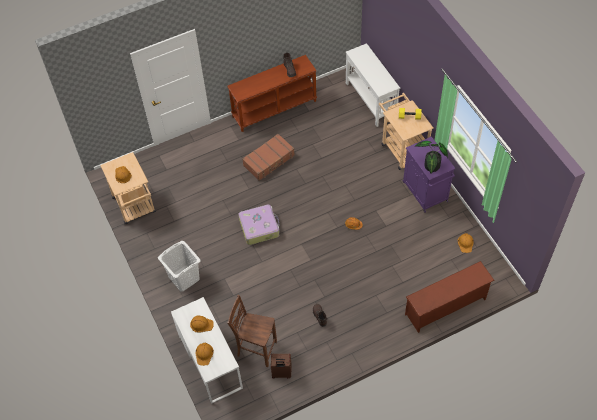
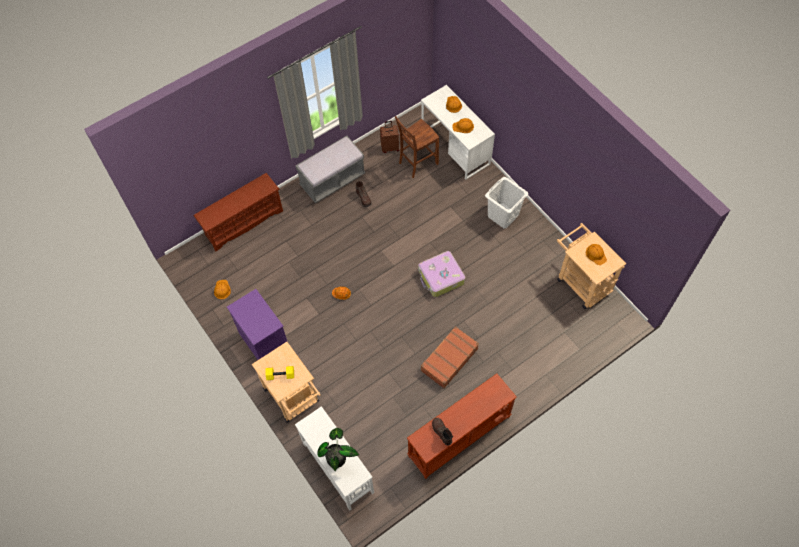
camera: 170 degrees right, 5 degrees up
brown chair [227,295,277,367] -> brown chair turned 135 degrees clockwise [395,116,439,178]
potted plant [415,141,448,174] -> potted plant moved to [317,428,359,471]
none -> grey bench [296,136,365,203]

